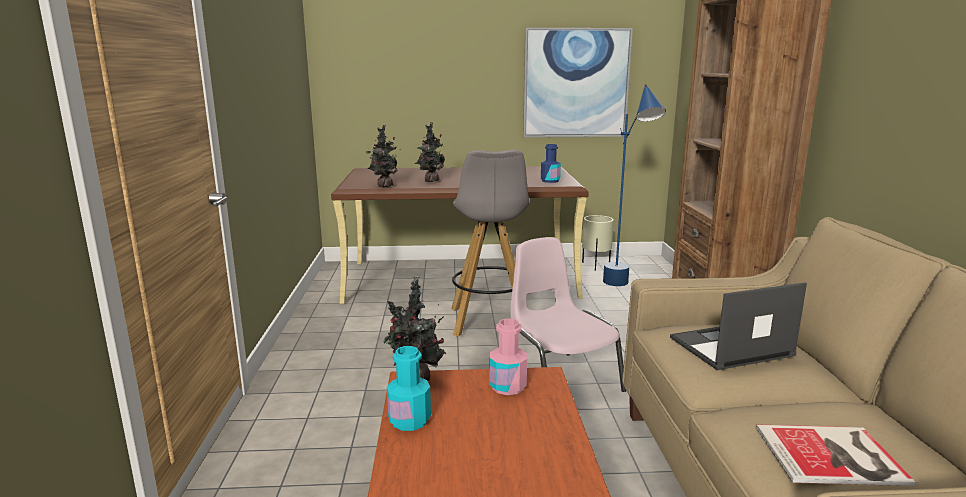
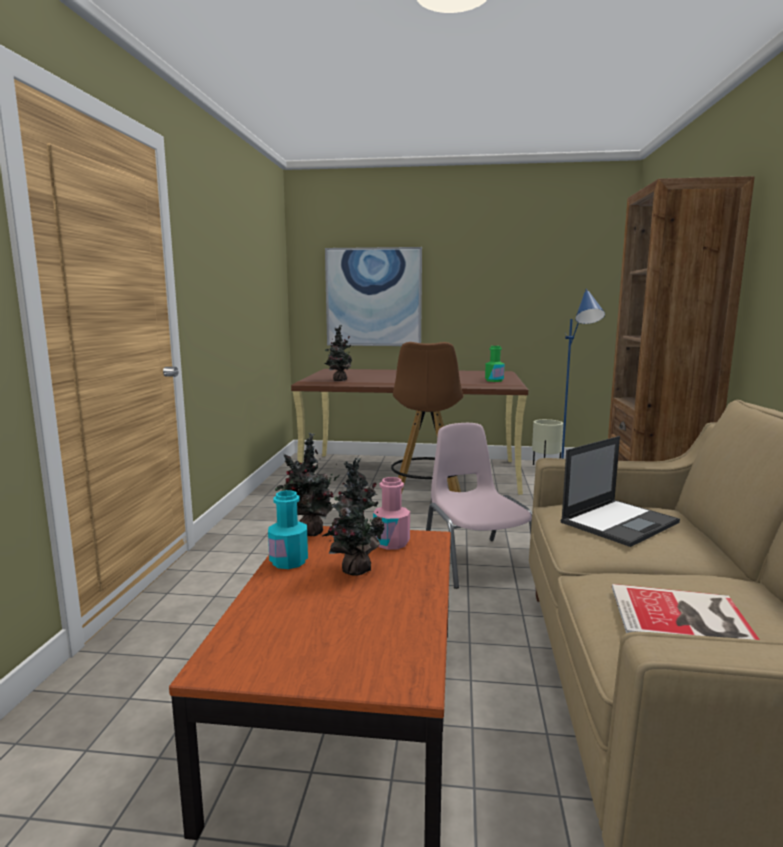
camera: 10 degrees right, 5 degrees down
potted plant [415,122,445,182] -> potted plant moved to [322,458,385,576]
grey stool [451,150,529,336] -> brown stool [391,342,464,495]
picture [523,28,633,137] -> picture moved to [325,247,422,346]
blue bottle [541,144,561,183] -> green bottle [485,346,504,382]
laptop [670,282,807,370] -> laptop turned 150 degrees clockwise [561,436,680,547]

